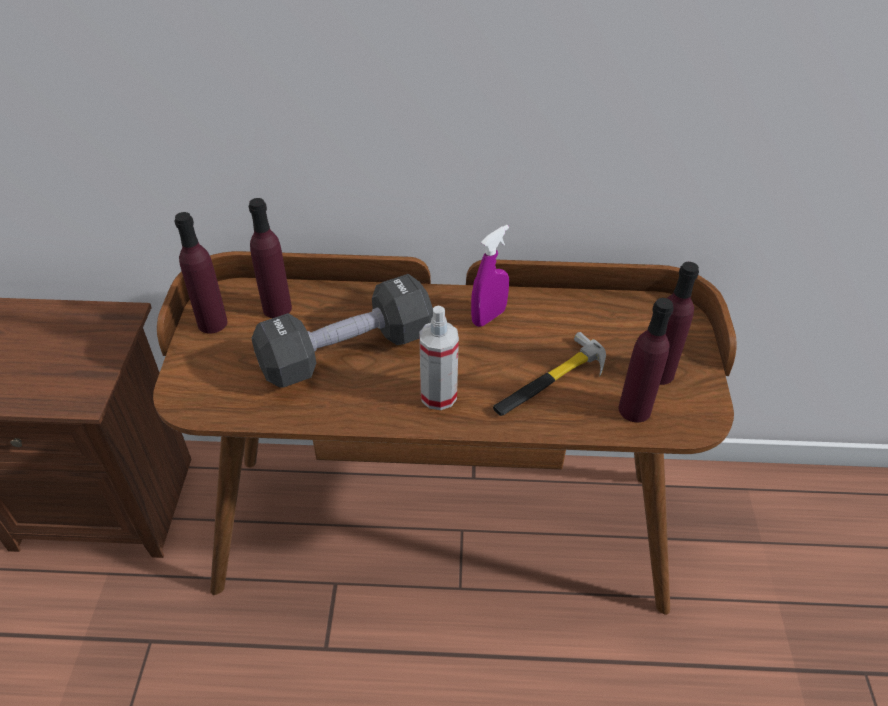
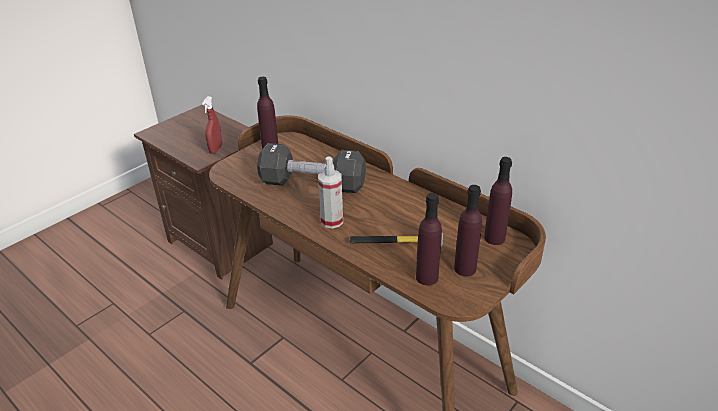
camera: 40 degrees right, 10 degrees down
purple bottle [249,198,292,318] -> purple bottle moved to [484,157,512,245]
purple spray bottle [471,225,509,327] -> none
none -> red spray bottle [202,96,222,154]

